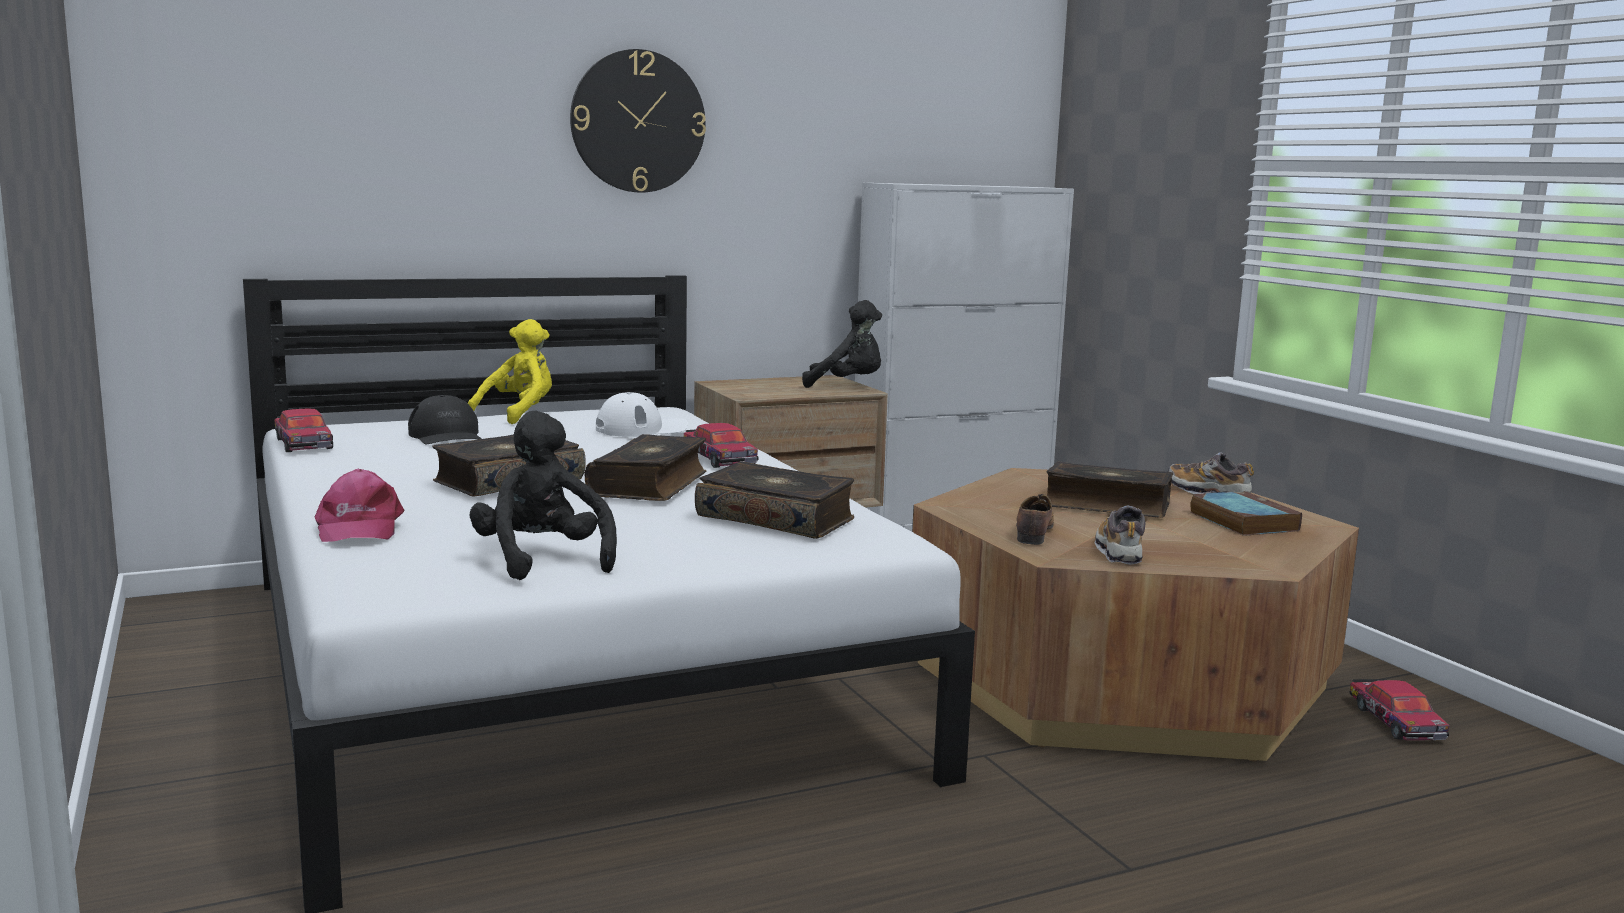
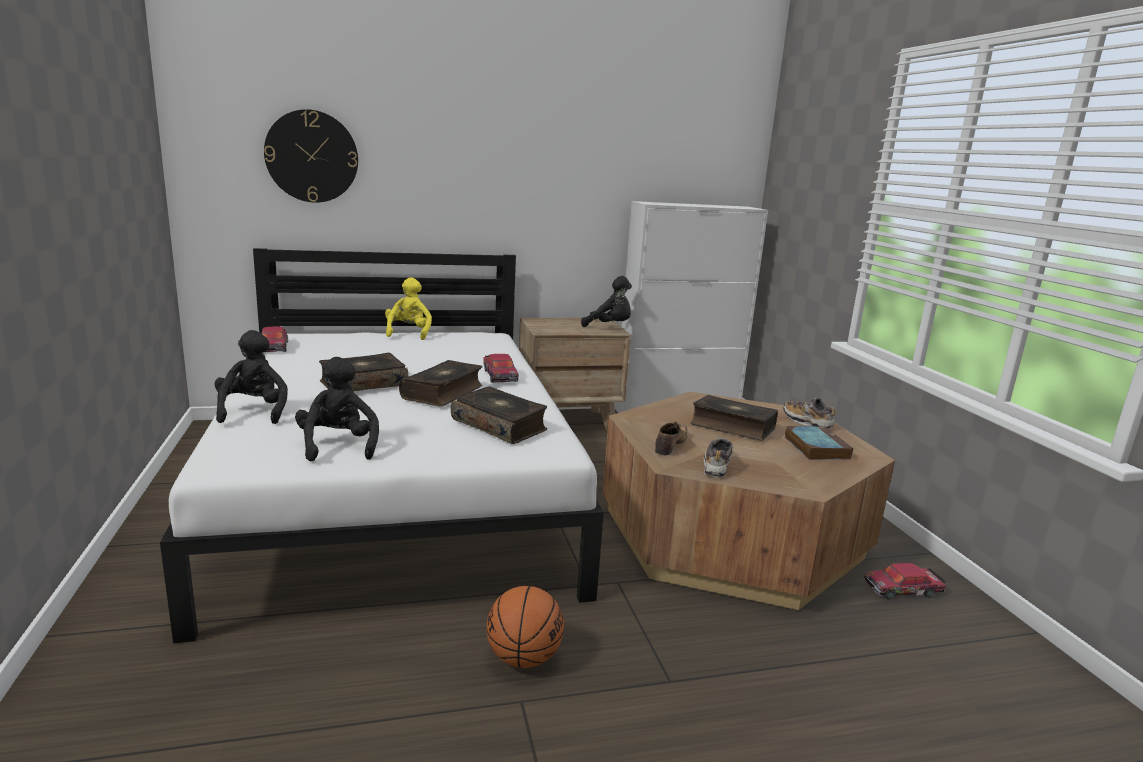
camera: 10 degrees right, 5 degrees up
pink cap [314,469,405,542] -> black plush toy [215,330,288,424]
black cap [408,395,482,444] -> none
yellow plush toy [468,319,552,424] -> yellow plush toy turned 45 degrees counterclockwise [385,277,432,340]
wall clock [570,49,706,193] -> wall clock moved to [264,109,358,203]
white cap [596,392,688,437] -> none
toy car [1349,679,1449,740] -> toy car turned 75 degrees clockwise [864,563,946,600]
none -> basketball [486,586,564,668]

